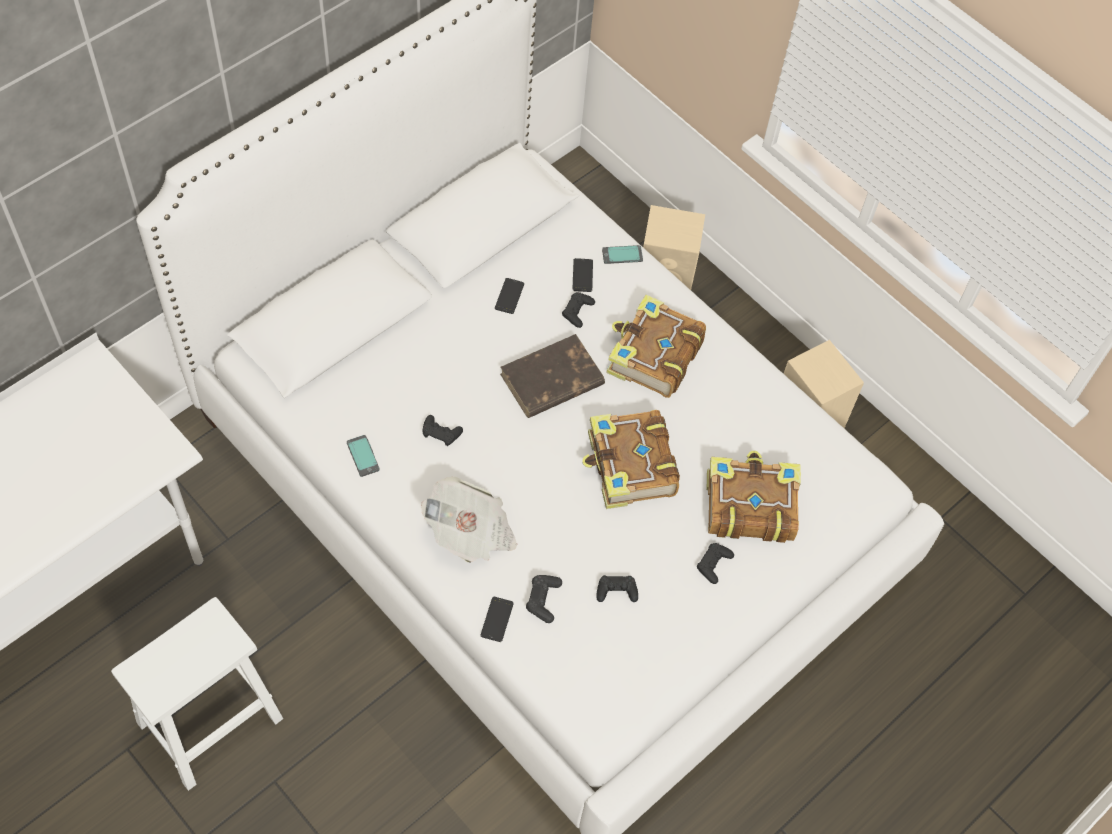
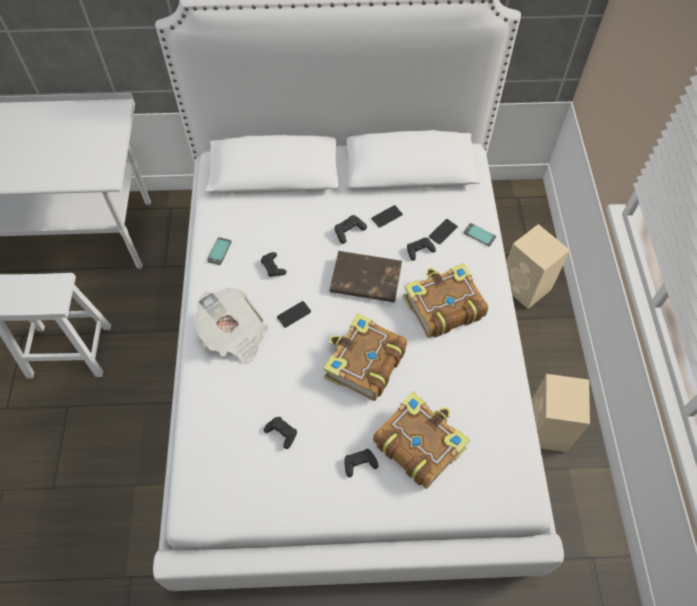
camera: 45 degrees right, 0 degrees up
phone [481,597,514,642] -> phone moved to [277,301,311,328]
black game controller [526,575,562,623] -> black game controller moved to [334,215,367,244]

